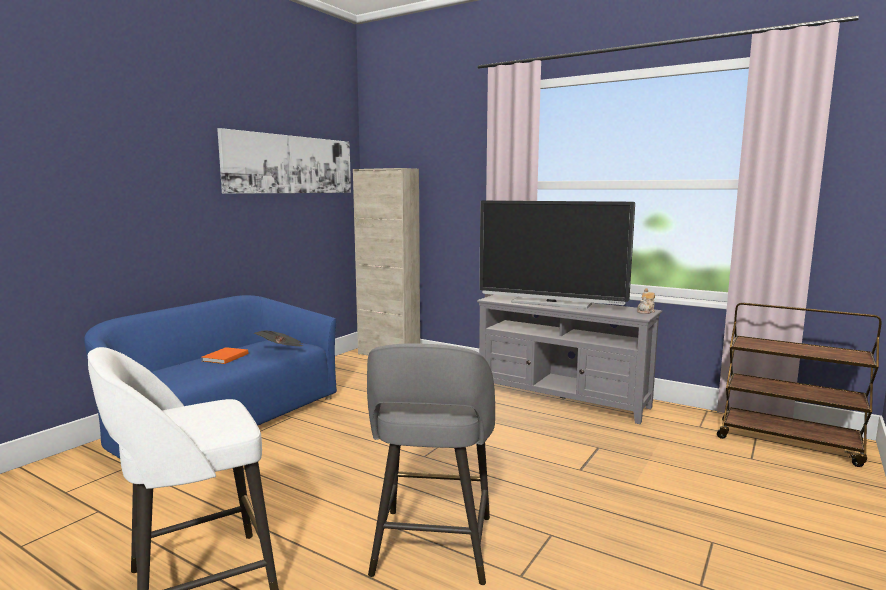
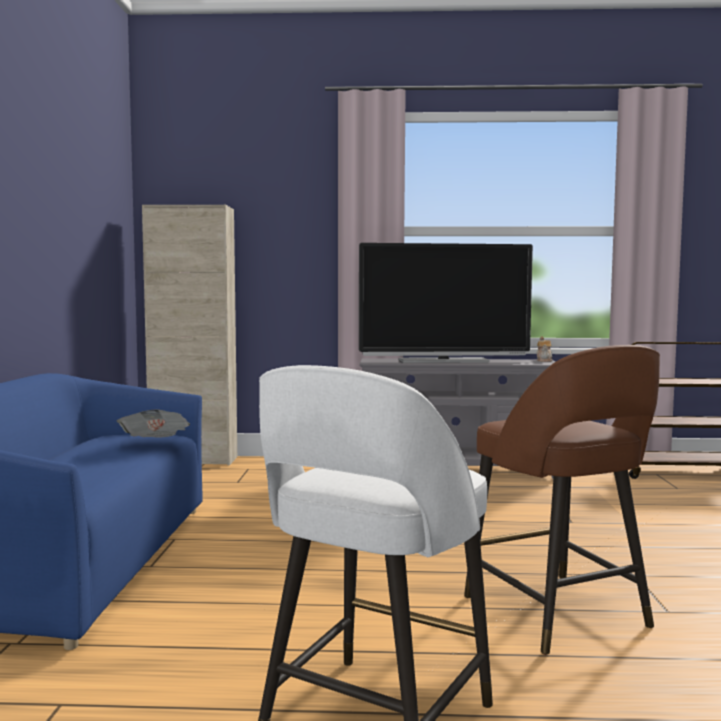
camera: 30 degrees left, 5 degrees down
orange book [202,347,248,364] -> none
picture [217,128,351,194] -> none
grey stool [367,344,495,585] -> brown stool [464,345,660,655]

